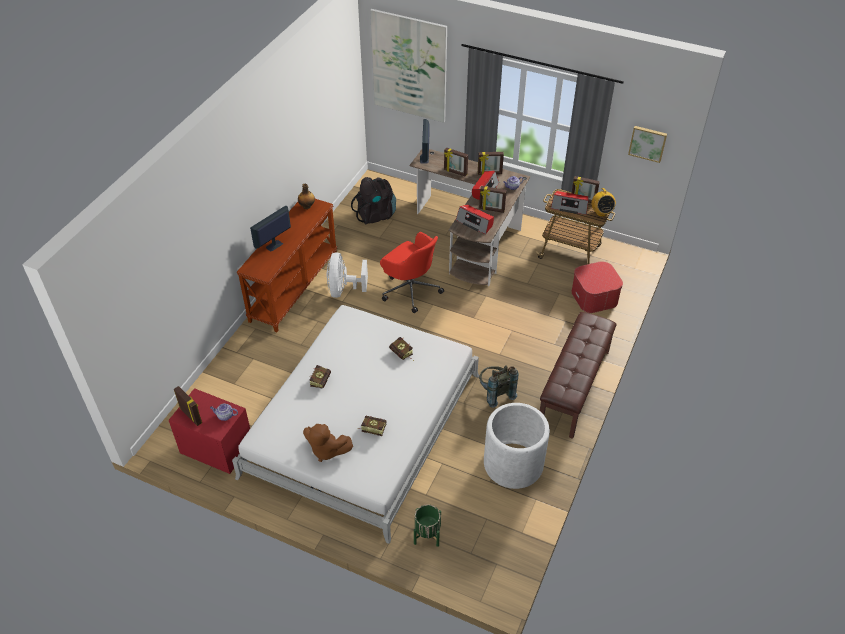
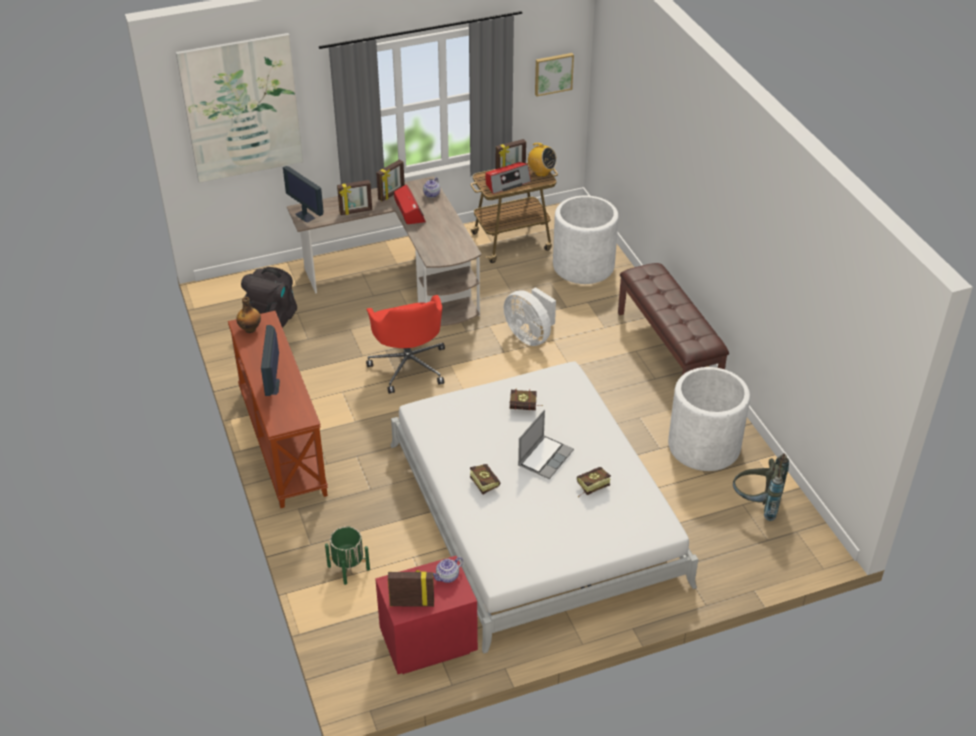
camera: 45 degrees left, 5 degrees down
brown plush toy [303,424,353,462] -> none
white fan [326,252,368,298] -> white fan moved to [504,287,556,346]
red office chair [380,232,444,313] -> red office chair turned 75 degrees clockwise [366,295,445,394]
green planter [414,504,441,547] -> green planter moved to [325,526,370,585]
radio [456,205,494,234] -> none
picture frame [479,186,507,213] -> none
grey backpack [479,366,518,408] -> grey backpack moved to [733,453,789,521]
ottoman [571,262,623,313] -> white planter [553,196,619,284]
none -> laptop [518,410,574,479]

